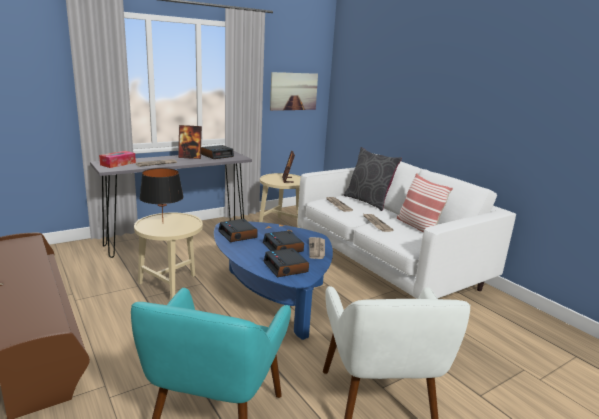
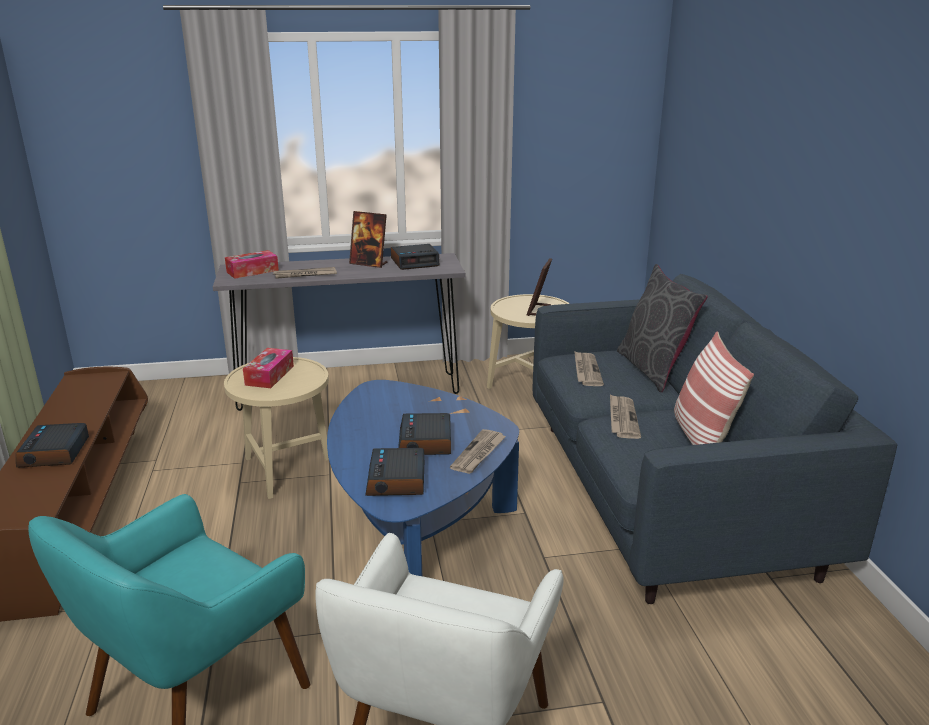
camera: 25 degrees right, 5 degrees up
black table lamp [139,168,184,220] -> tissue box [243,348,294,388]
alarm clock [218,219,258,242] -> alarm clock moved to [16,423,89,467]
picture [270,72,318,111] -> none
white sofa [297,154,516,299] -> blue sofa [532,274,897,604]

